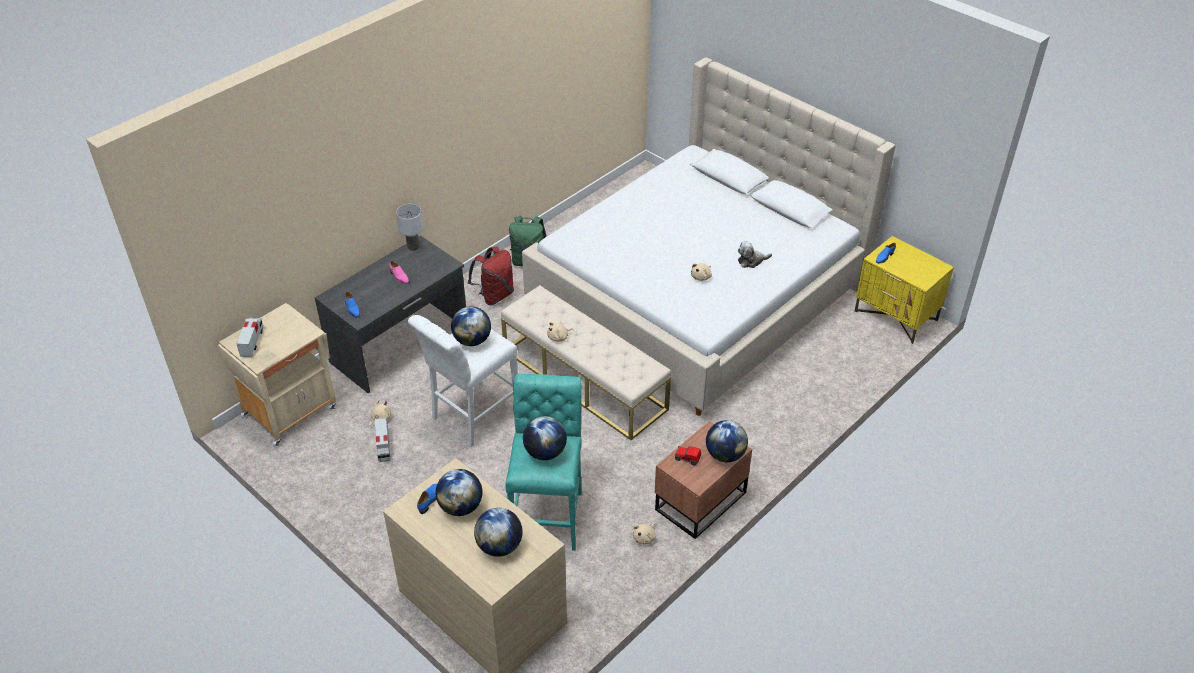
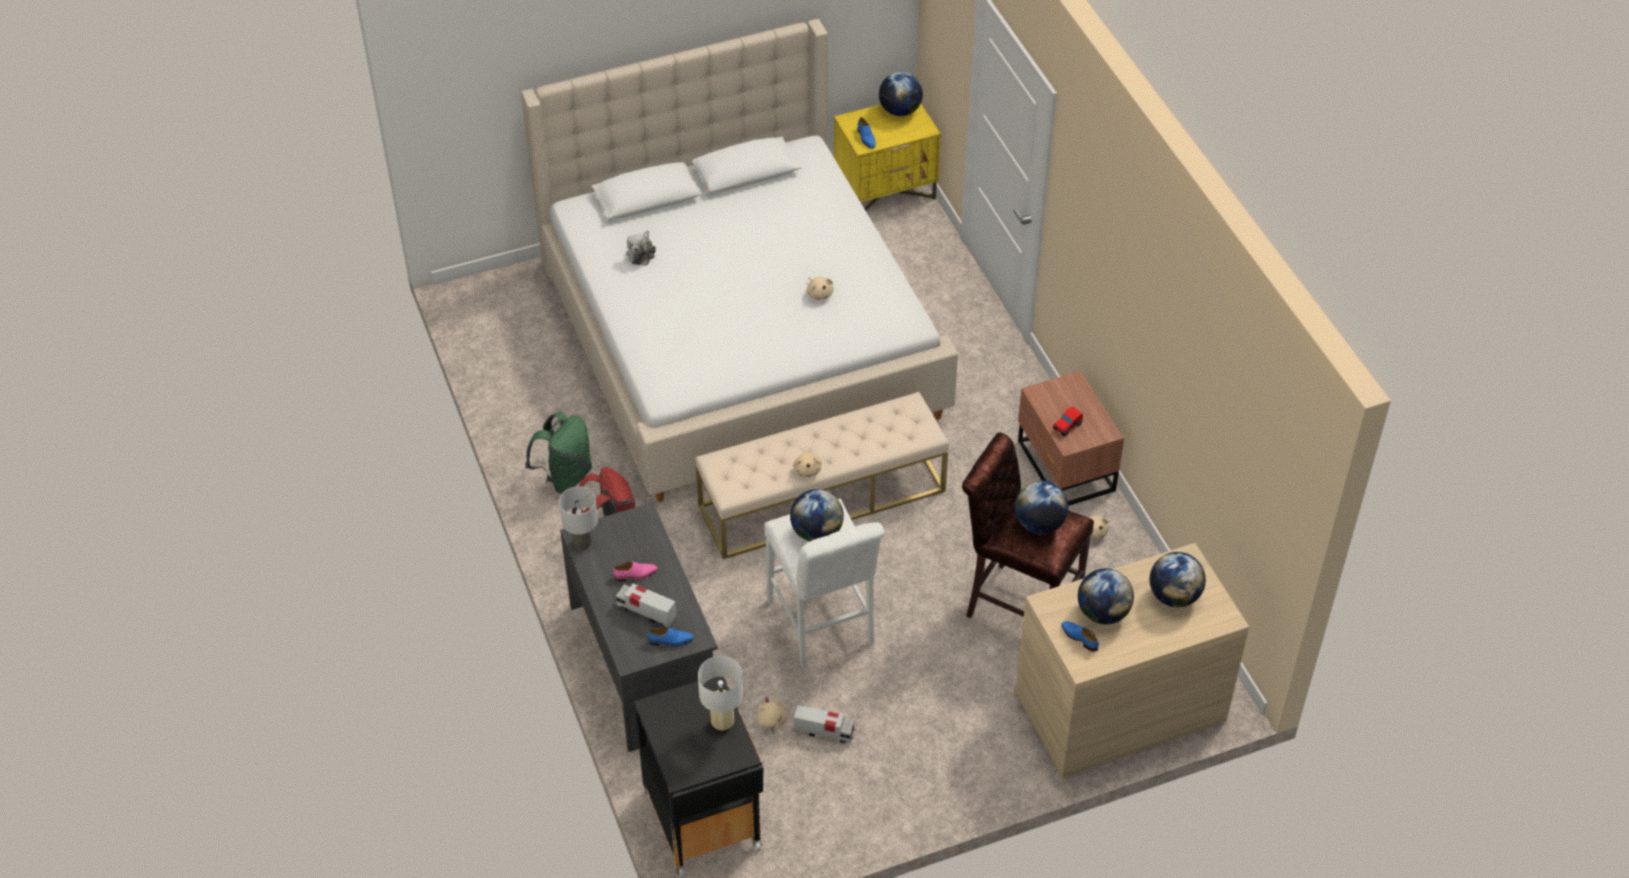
camera: 65 degrees left, 5 degrees up
beige cart [218,303,336,447] -> black cart [633,677,763,877]
toy truck [236,318,263,357] -> toy truck moved to [616,583,677,627]
turquoise stool [505,374,582,551] -> brown stool [962,433,1094,618]
globe [706,420,748,462] -> globe moved to [879,72,923,116]
plush toy [738,241,772,268] -> plush toy moved to [626,230,656,266]
none -> white table lamp [698,656,743,732]

